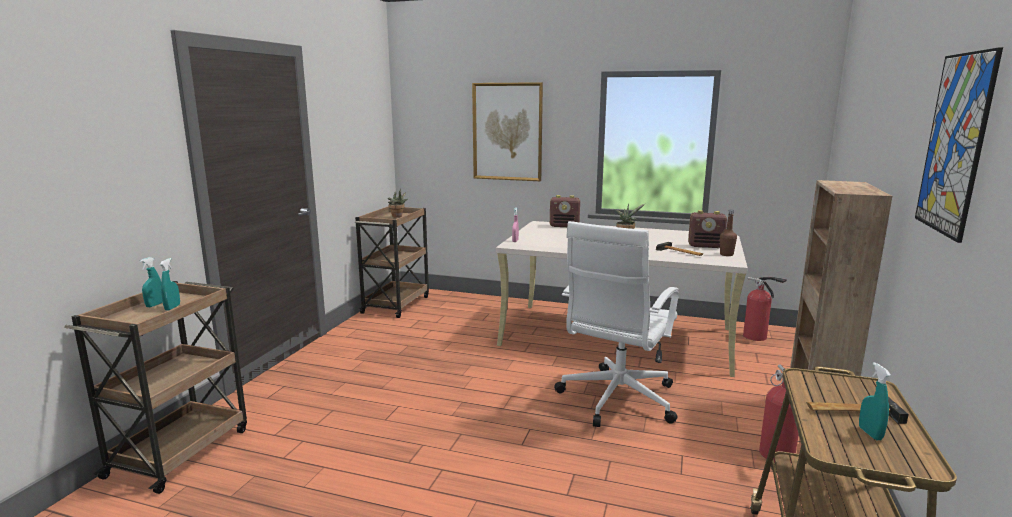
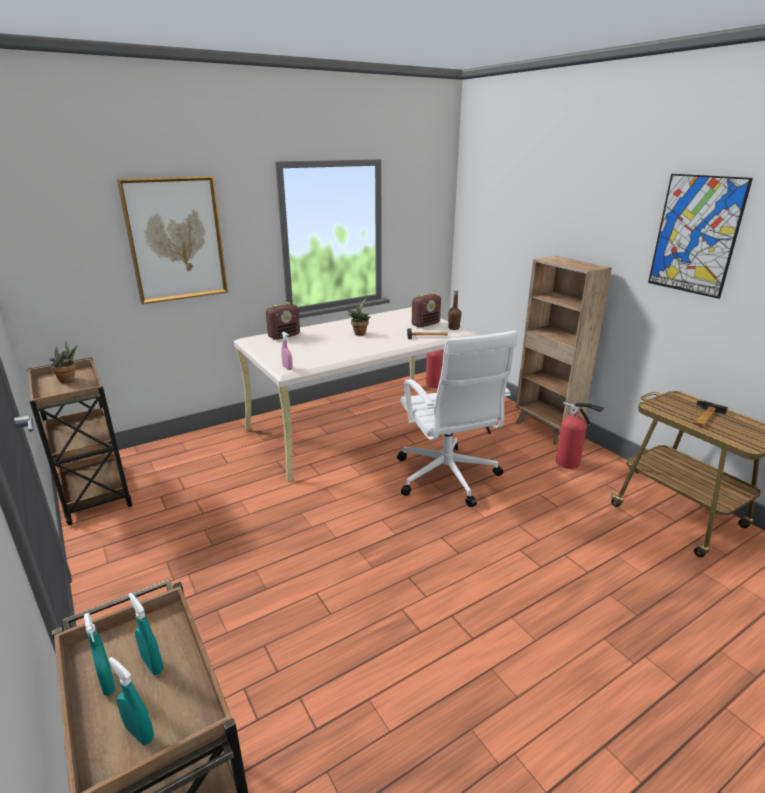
camera: 50 degrees left, 10 degrees up
turquoise spray bottle [859,362,891,440] -> turquoise spray bottle moved to [109,657,154,745]

